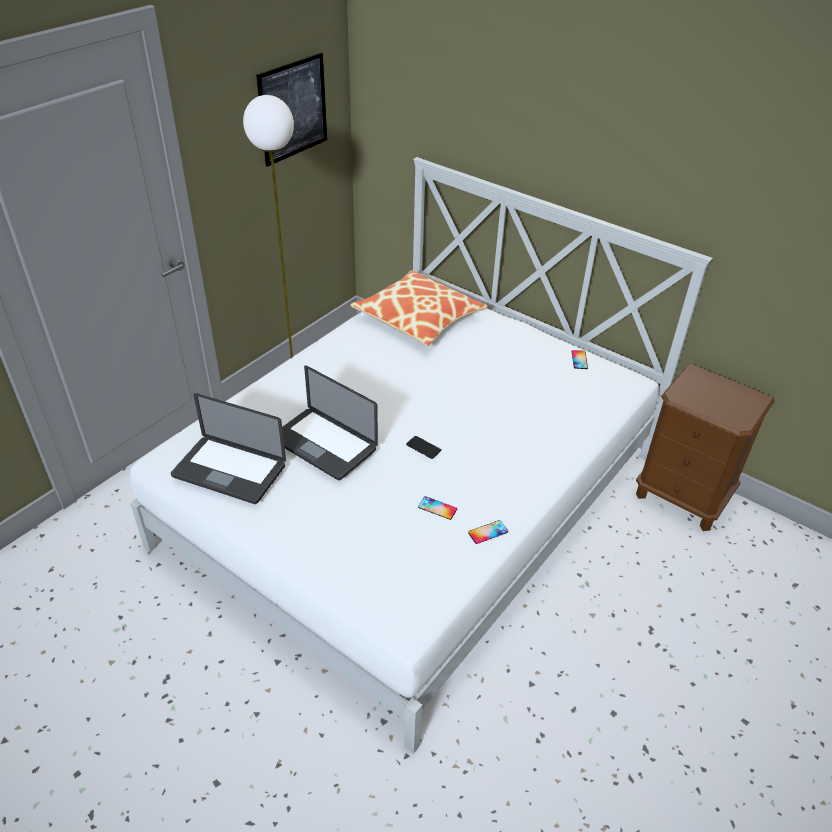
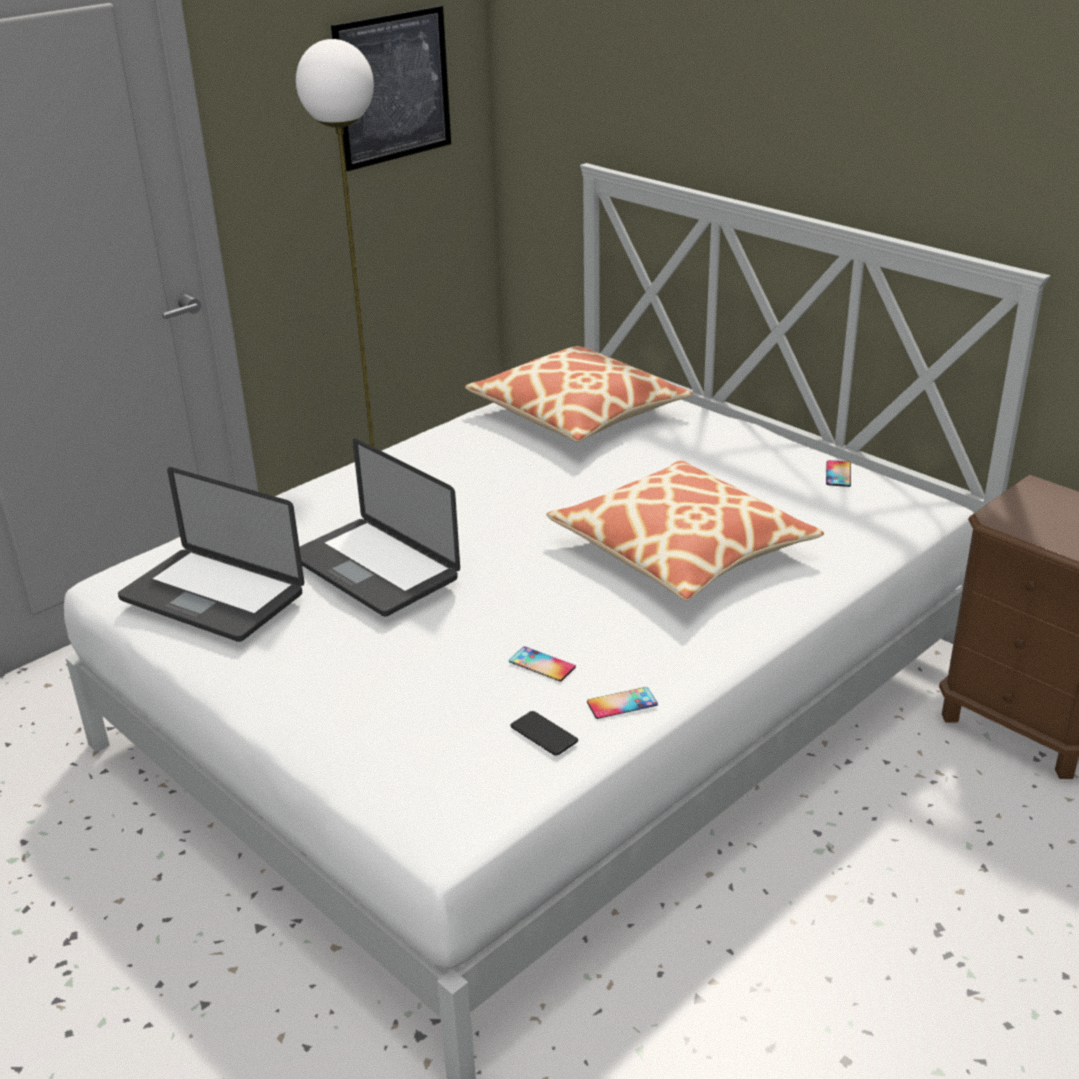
camera: 10 degrees right, 10 degrees down
phone [406,436,441,459] -> phone moved to [510,711,578,756]
none -> pillow [546,460,824,600]

